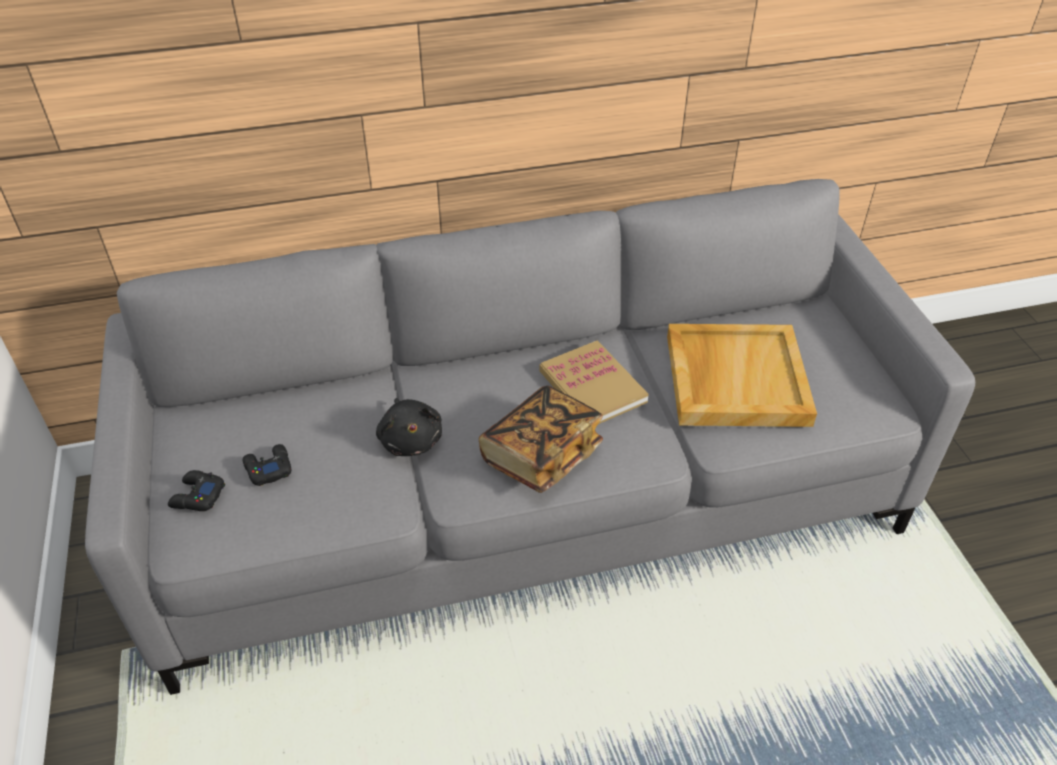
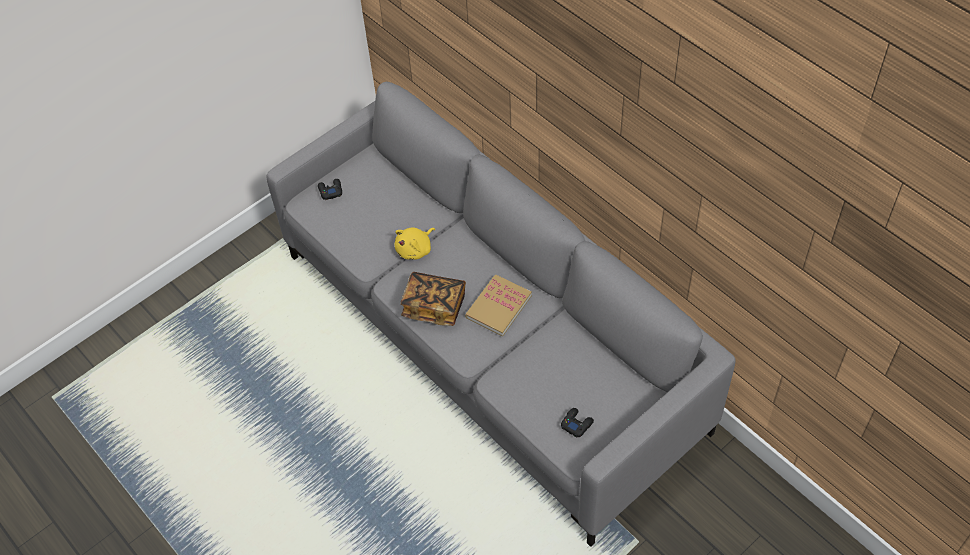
camera: 65 degrees right, 10 degrees up
black game controller [243,444,291,486] -> black game controller moved to [561,408,594,438]
black plush toy [376,398,442,456] -> yellow plush toy [395,227,435,260]
beige tray [667,324,817,427] -> none

